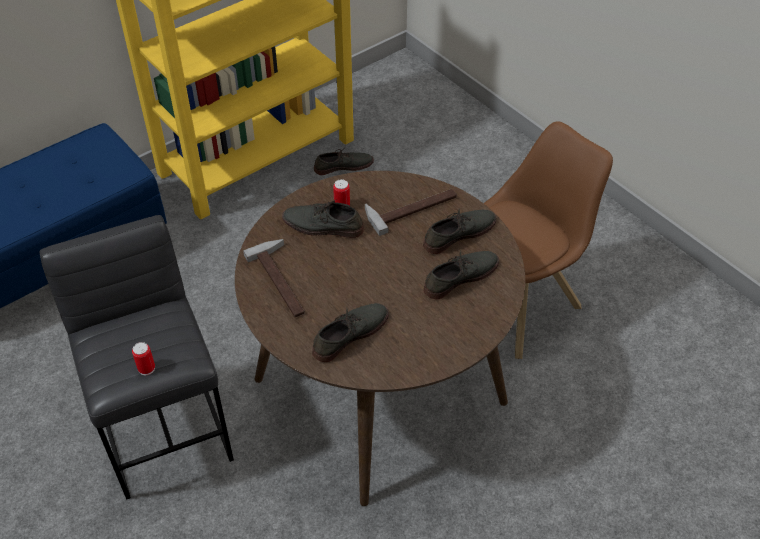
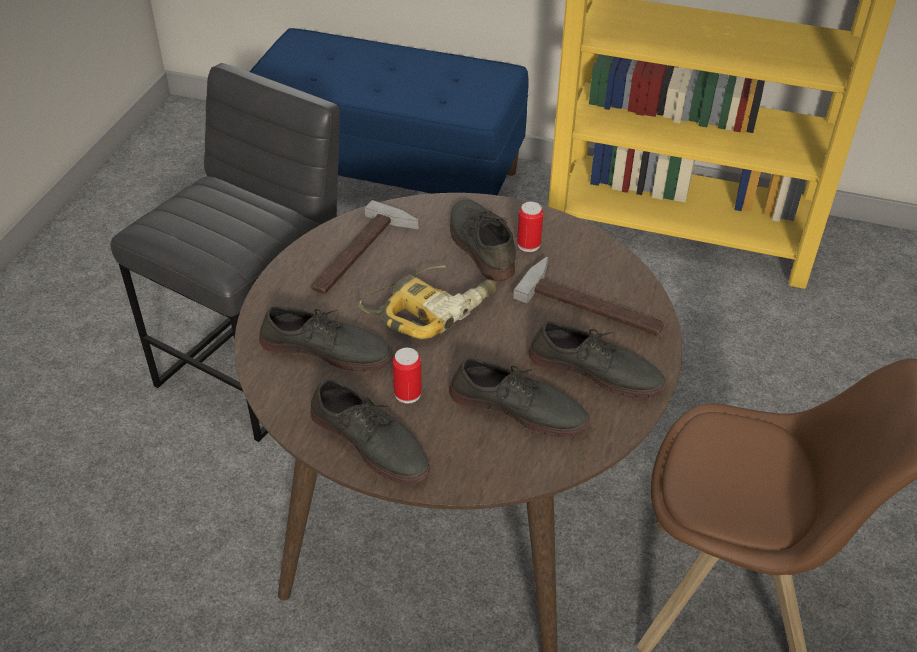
camera: 55 degrees right, 5 degrees down
can [132,342,155,375] -> can moved to [393,348,422,404]
grey shoe [314,147,374,175] -> grey shoe moved to [311,379,430,484]
none -> power drill [358,265,497,339]

